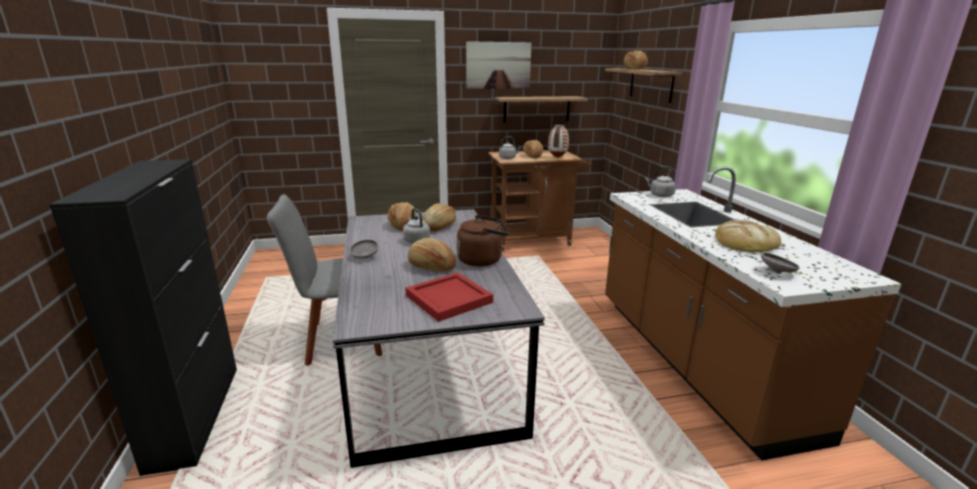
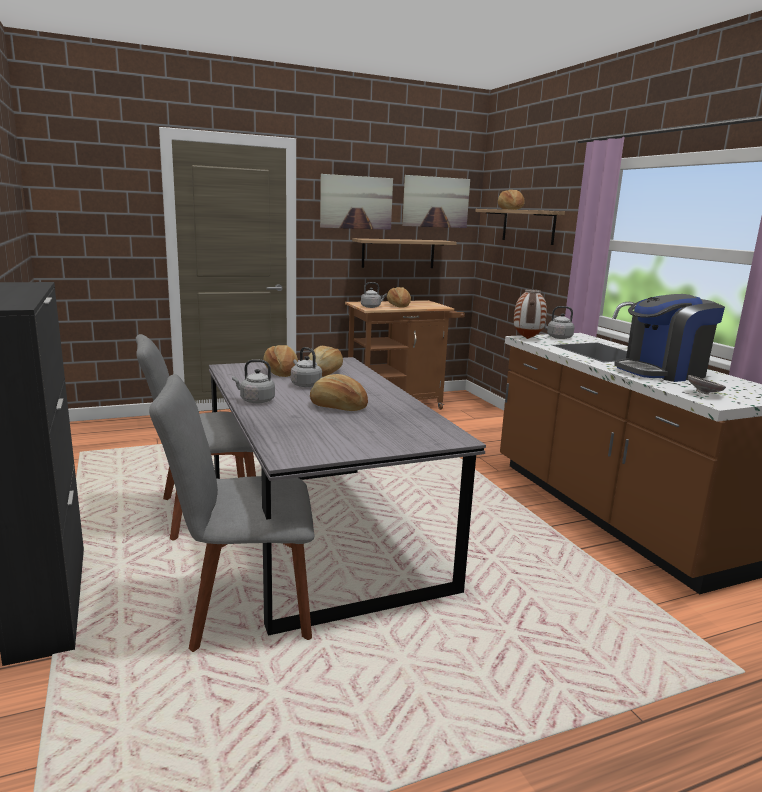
camera: 10 degrees left, 5 degrees down
grey bowl [349,239,379,259] -> grey kettle [232,359,275,403]
red tray [405,272,493,322] -> none
brown kettle [457,215,509,266] -> none
vase [548,125,569,158] -> vase moved to [514,289,547,339]
bread [715,220,781,252] -> coffee machine [614,294,725,382]
none -> grey chair [149,374,315,652]
none -> picture [402,175,470,228]

